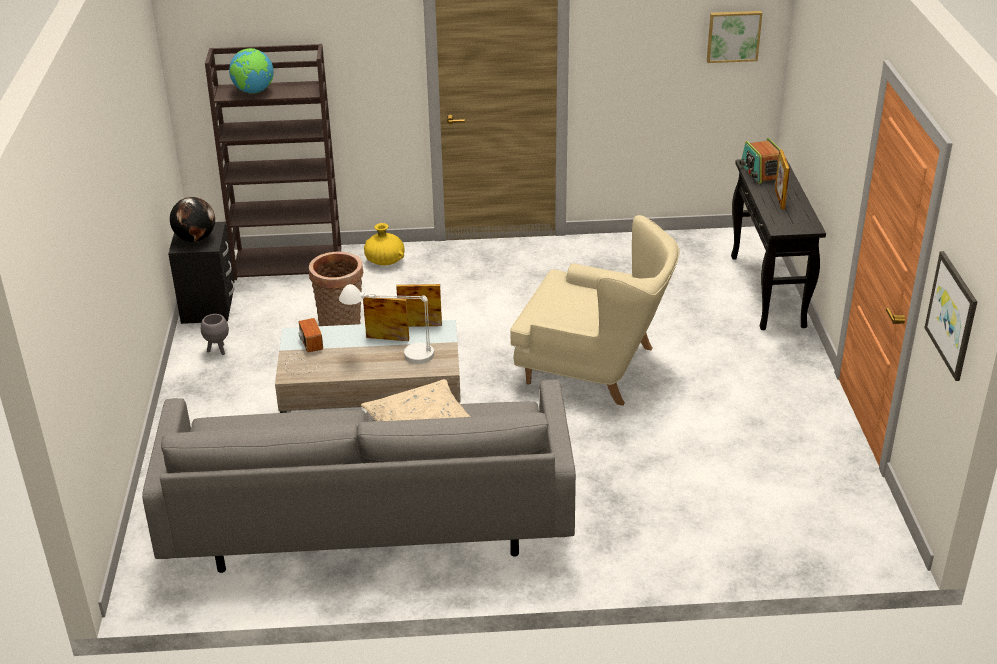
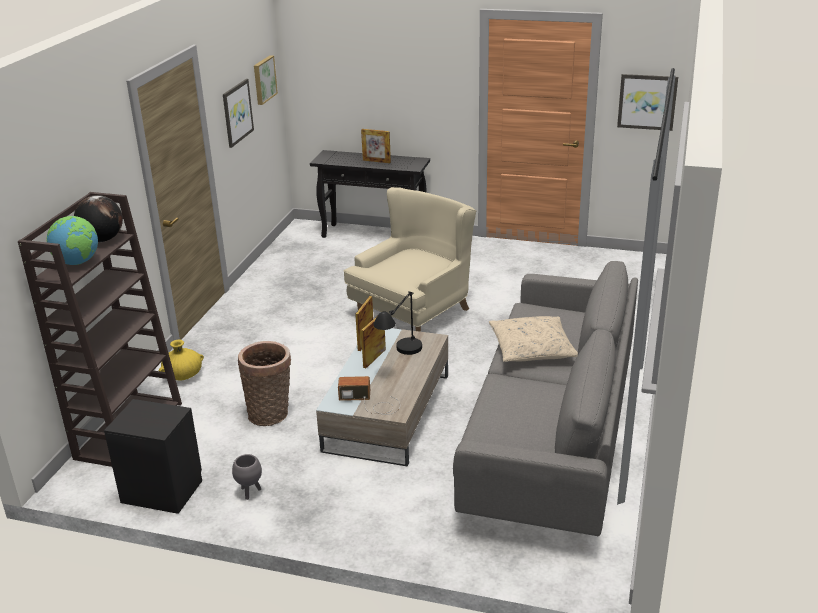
camera: 70 degrees left, 5 degrees down
globe [170,197,215,242] -> globe moved to [74,195,123,242]
white table lamp [339,284,435,364] -> black table lamp [373,291,422,355]
radio [740,138,781,184] -> none
none -> picture [223,79,254,148]

